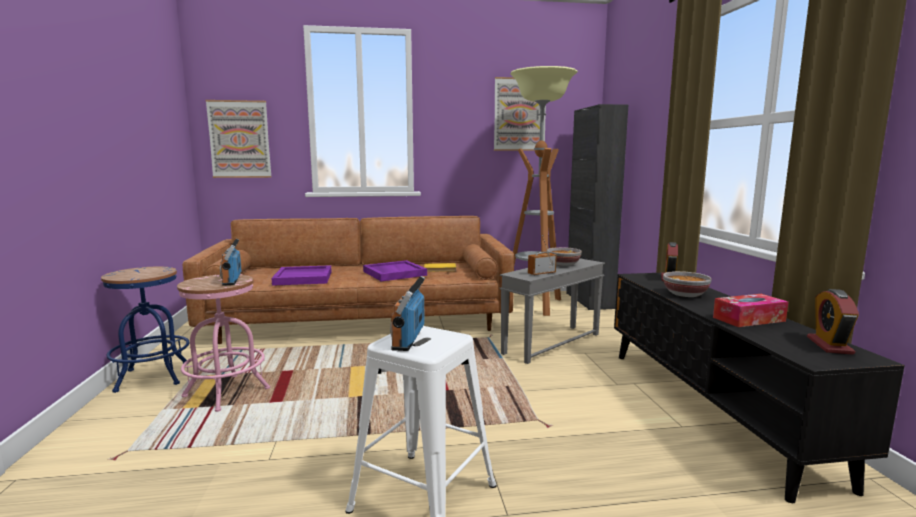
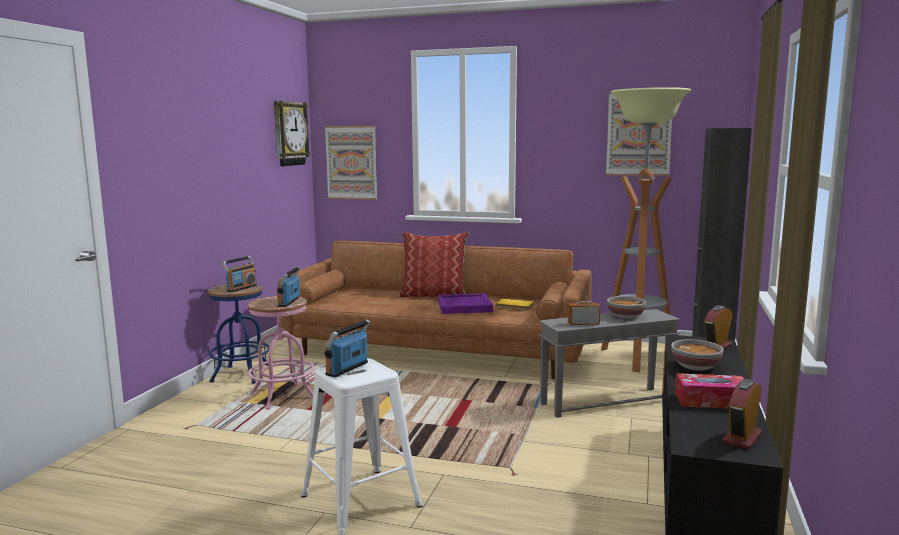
camera: 25 degrees right, 0 degrees up
purple tray [271,265,332,286] -> none
none -> radio [222,256,257,292]
none -> wall clock [274,101,310,166]
none -> pillow [399,232,469,298]

